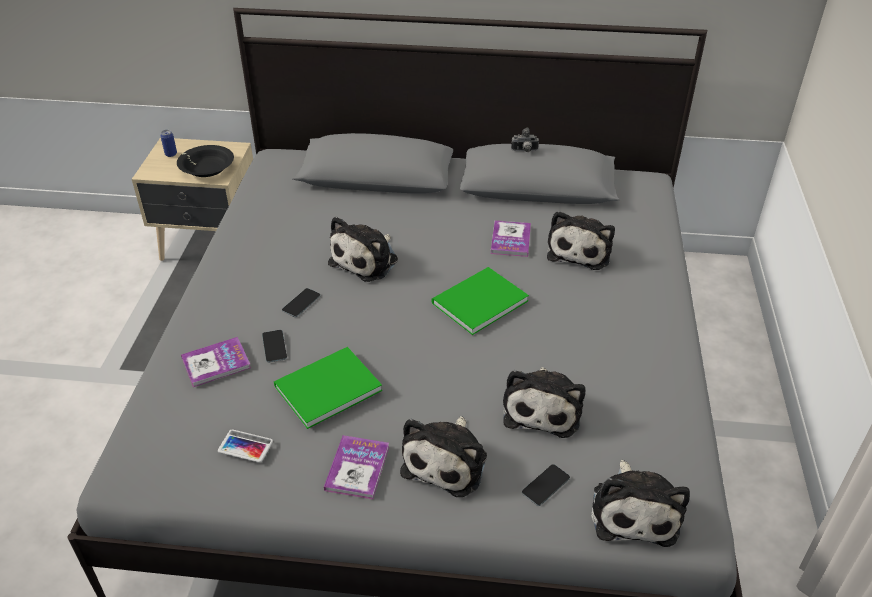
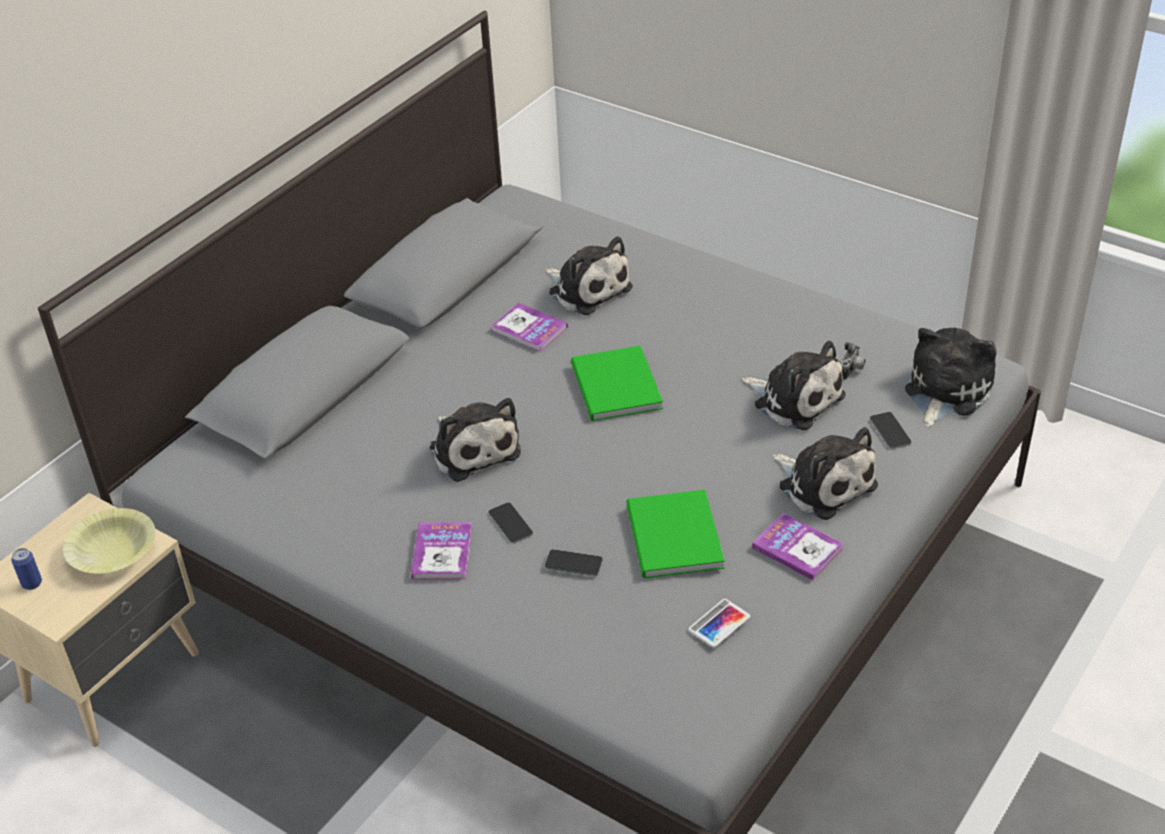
camera: 60 degrees left, 0 degrees up
black bowl [177,145,234,177] -> yellow bowl [63,508,156,573]
book [181,337,251,387] -> book moved to [411,522,472,580]
camera [511,127,539,152] -> camera moved to [841,342,866,380]
plush toy [591,460,690,547] -> plush toy turned 90 degrees counterclockwise [905,328,997,428]

